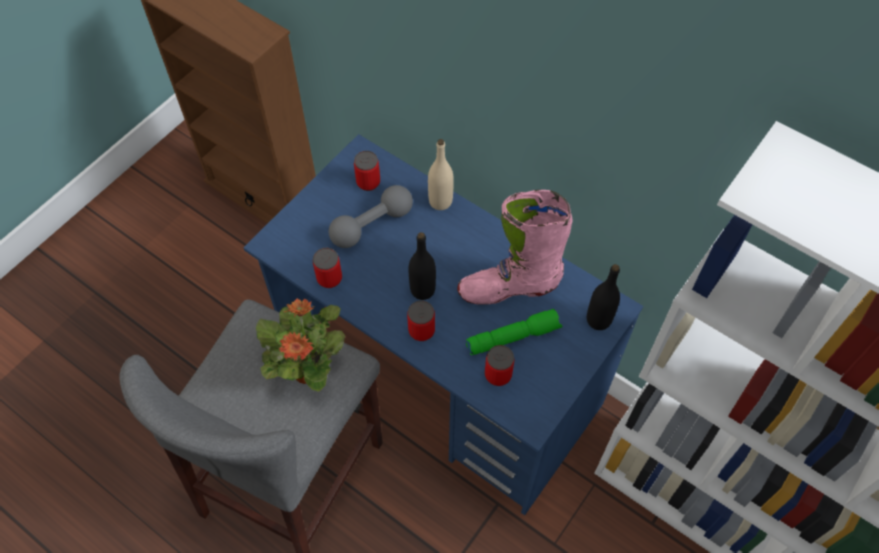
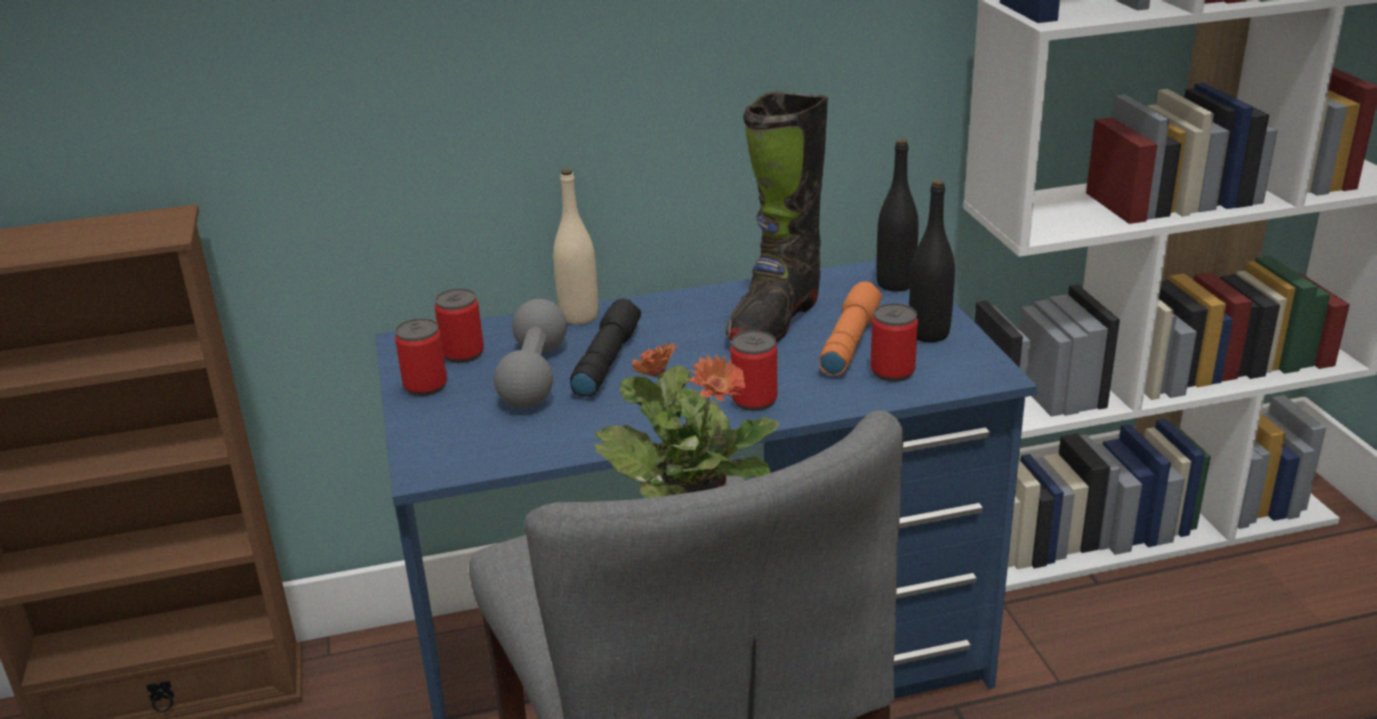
camera: 50 degrees left, 30 degrees down
can [313,248,342,288] -> can moved to [395,318,447,396]
black bottle [409,232,436,300] -> black bottle moved to [909,180,955,342]
pink boot [457,190,572,305] -> black boot [726,92,828,342]
green flashlight [466,309,563,355] -> orange flashlight [819,282,882,376]
none -> black flashlight [570,299,641,397]

